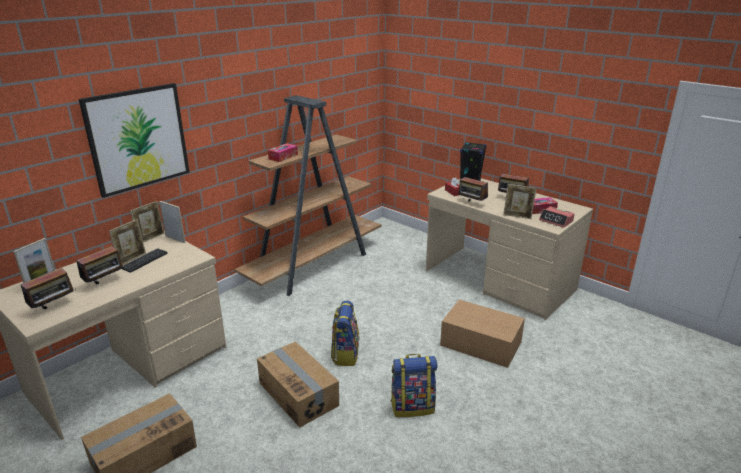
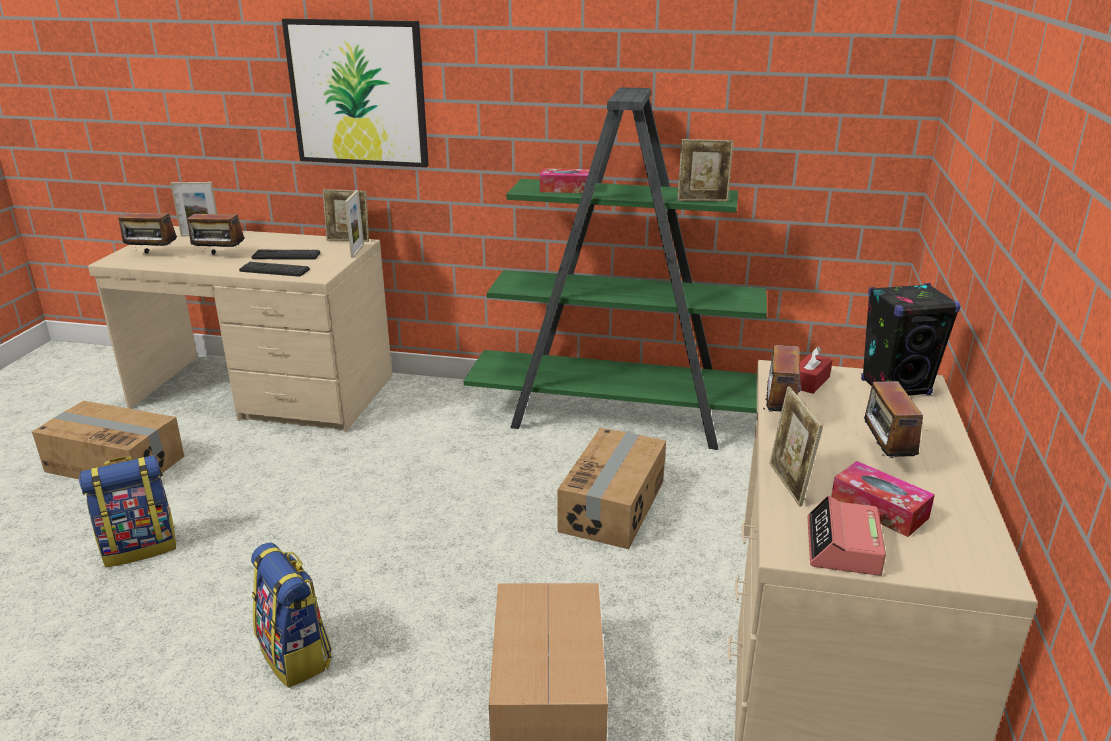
camera: 60 degrees right, 0 degrees up
picture frame [109,219,146,265] -> picture frame moved to [677,139,734,202]
brown bookcase [234,95,381,296] -> green bookcase [464,87,767,450]
cardboard box [257,341,339,428] -> cardboard box moved to [557,428,666,549]
backpack [331,300,359,366] -> backpack moved to [79,455,176,567]
none -> keyboard [239,262,310,277]

